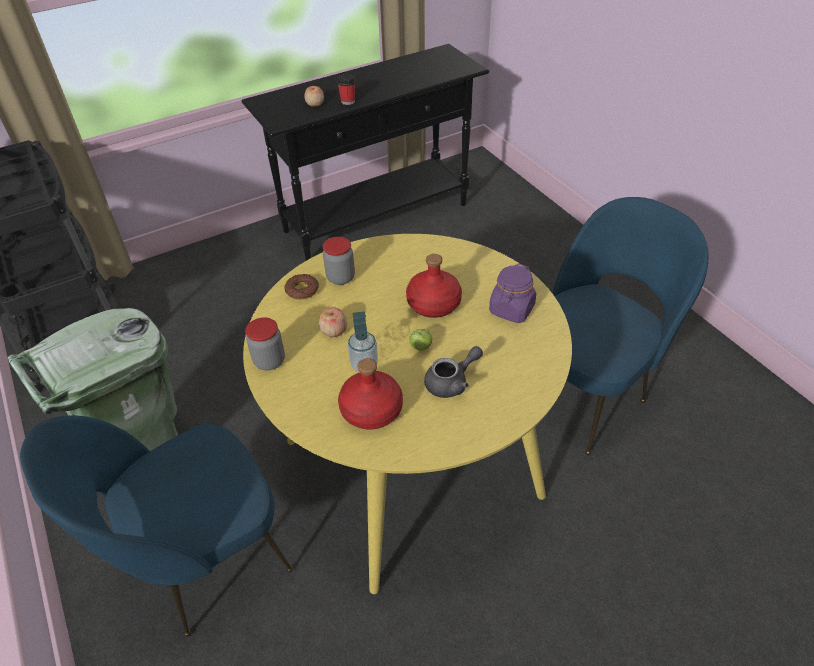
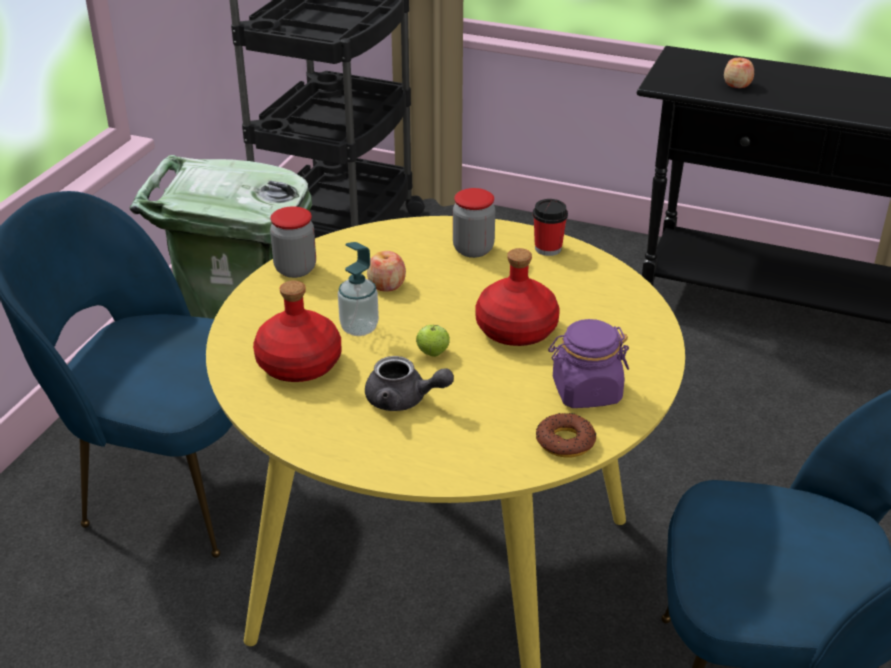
camera: 50 degrees right, 10 degrees down
donut [284,274,319,300] -> donut moved to [536,413,597,458]
cup [337,74,356,105] -> cup moved to [533,199,568,256]

